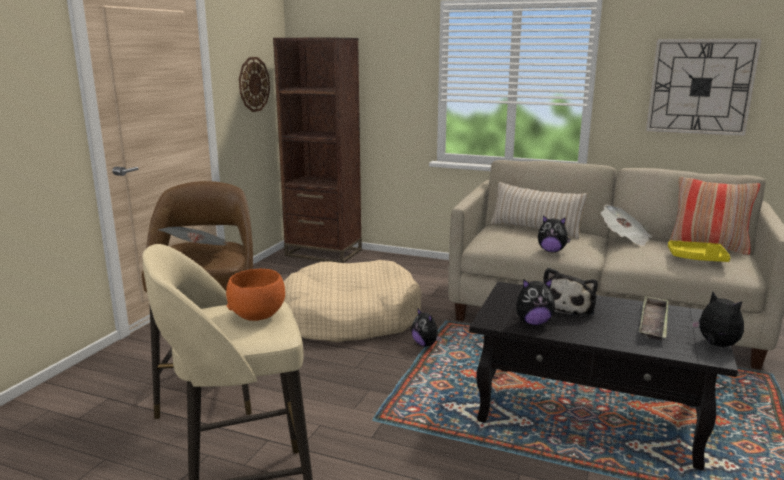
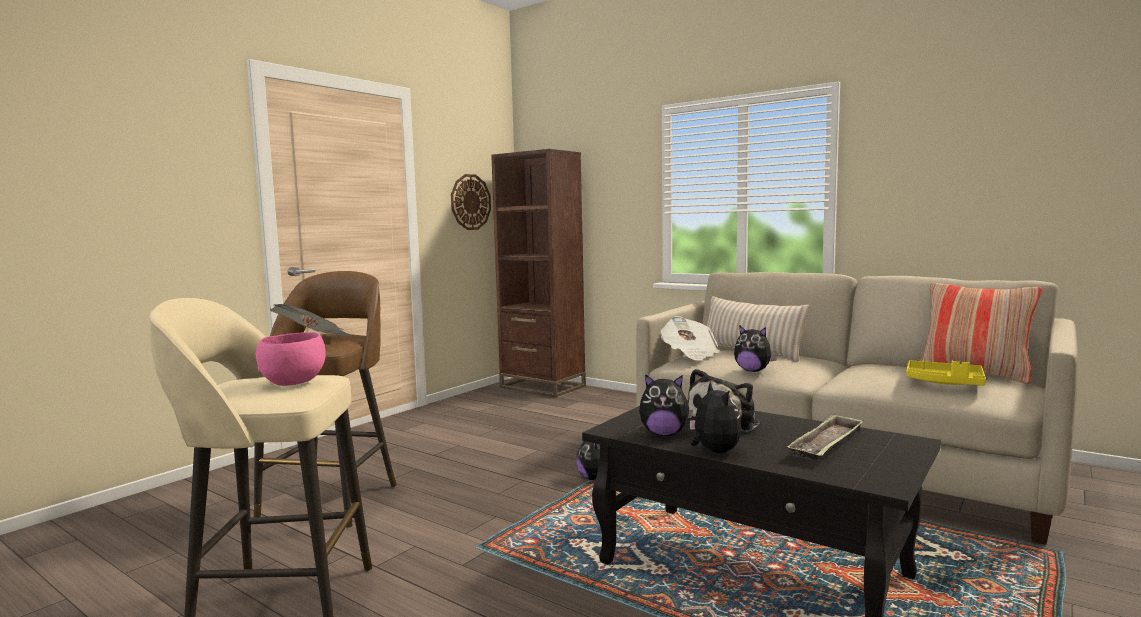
camera: 15 degrees right, 10 degrees down
orange bowl [226,269,285,321] -> pink bowl [256,332,326,386]
beige dog bed [284,260,422,343] -> none
newspaper [601,205,652,246] -> newspaper moved to [661,316,720,360]
wall clock [646,39,762,136] -> none
plush toy [691,291,744,347] -> plush toy moved to [690,381,742,453]

